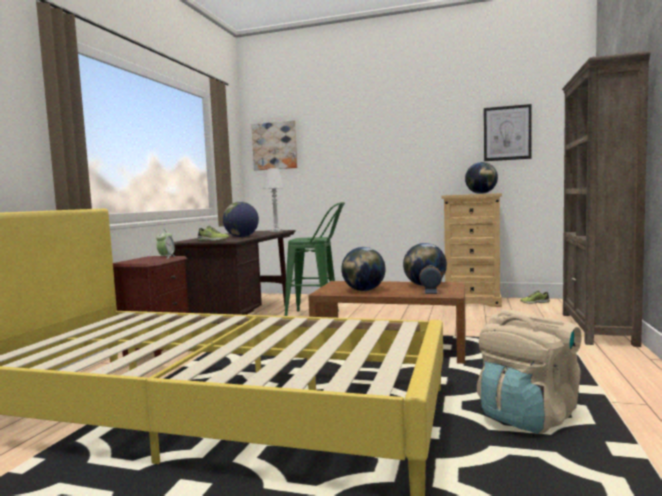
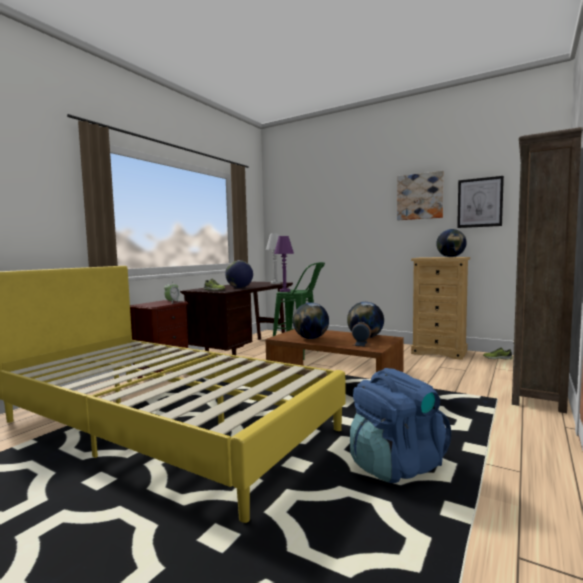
camera: 15 degrees right, 0 degrees up
picture [251,120,297,170] -> picture moved to [397,171,444,220]
beige backpack [477,309,582,434] -> blue backpack [350,368,451,483]
none -> purple table lamp [274,236,294,292]

